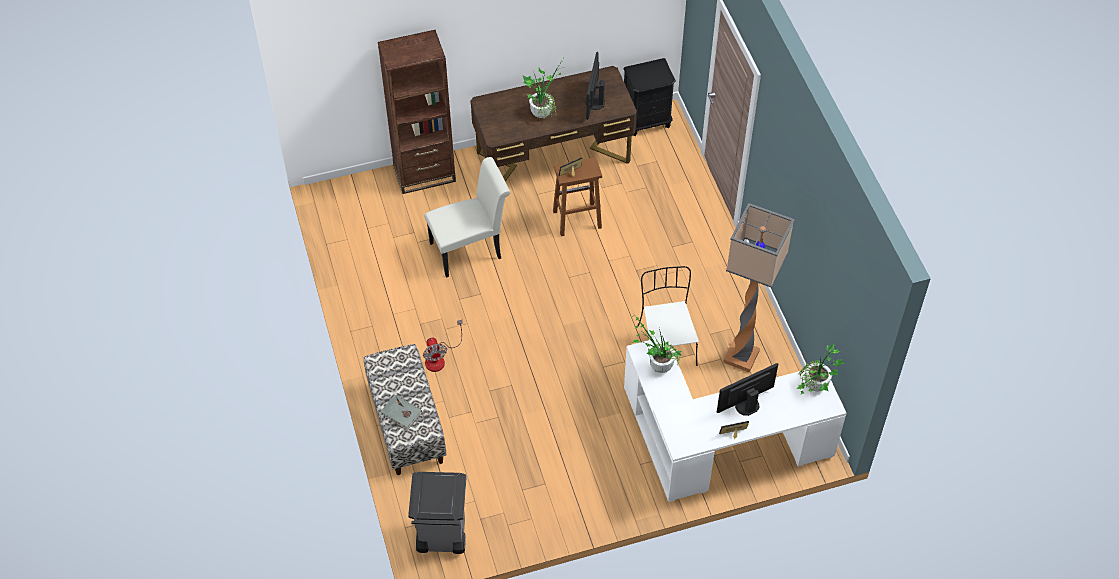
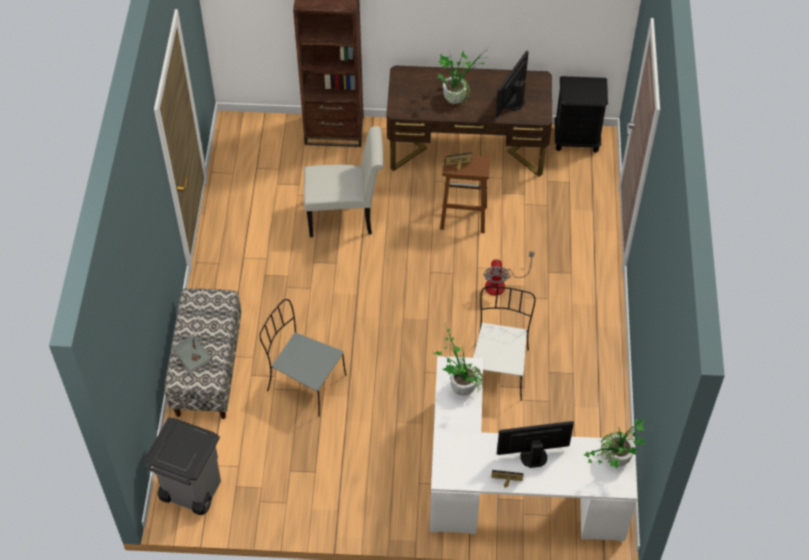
camera: 20 degrees right, 0 degrees up
fan [423,320,463,372] -> fan moved to [484,252,535,296]
floor lamp [723,203,795,373] -> none
none -> grey chair [259,299,346,417]

